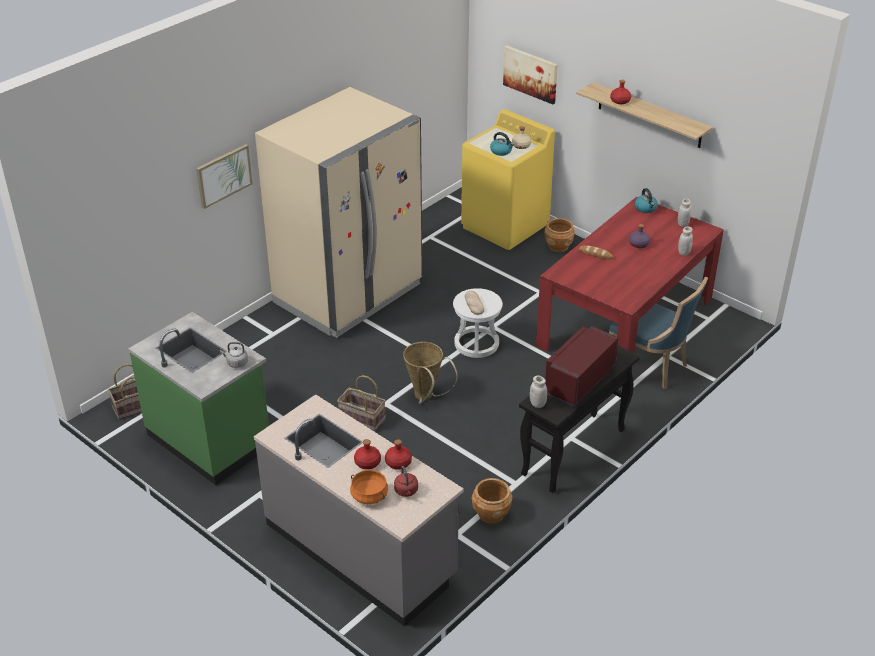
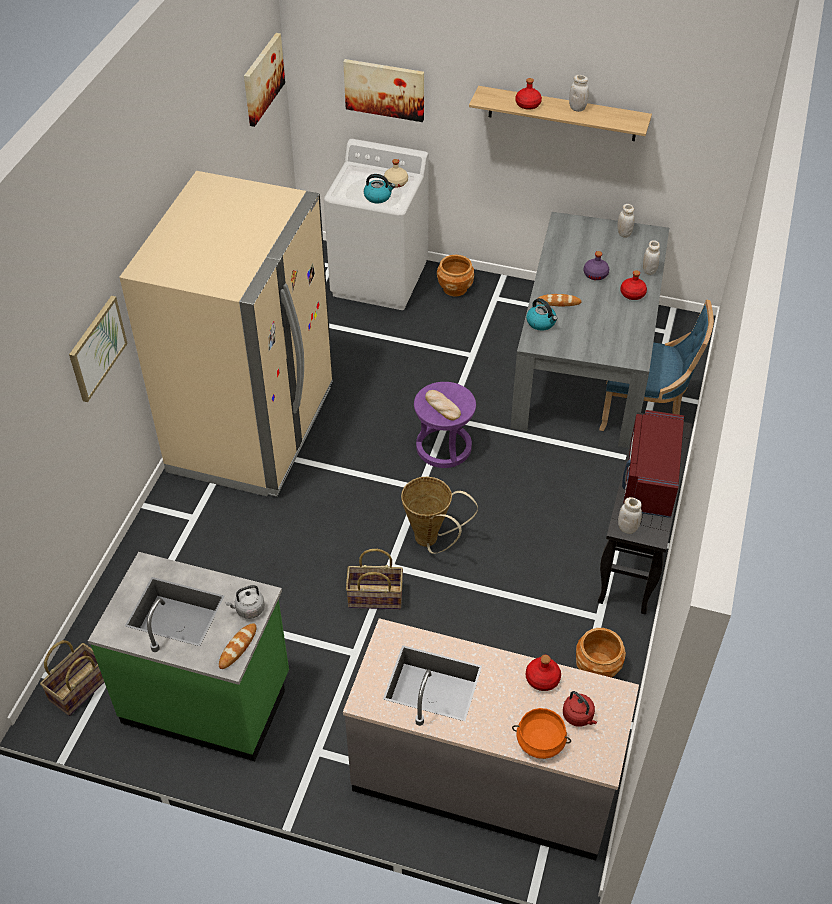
camera: 25 degrees left, 10 degrees up
red bottle [354,439,381,469] -> red bottle moved to [621,270,647,300]
white stool [453,288,503,358] -> purple stool [414,382,476,468]
yellow washing machine [461,109,555,250] -> white washing machine [324,139,429,310]
red dining table [536,197,724,386] -> grey dining table [510,212,669,448]
kettle [635,188,658,213] -> kettle moved to [526,298,557,331]
none -> bread [219,623,256,669]
none -> picture [244,33,285,127]
none -> white jar [569,75,589,112]

